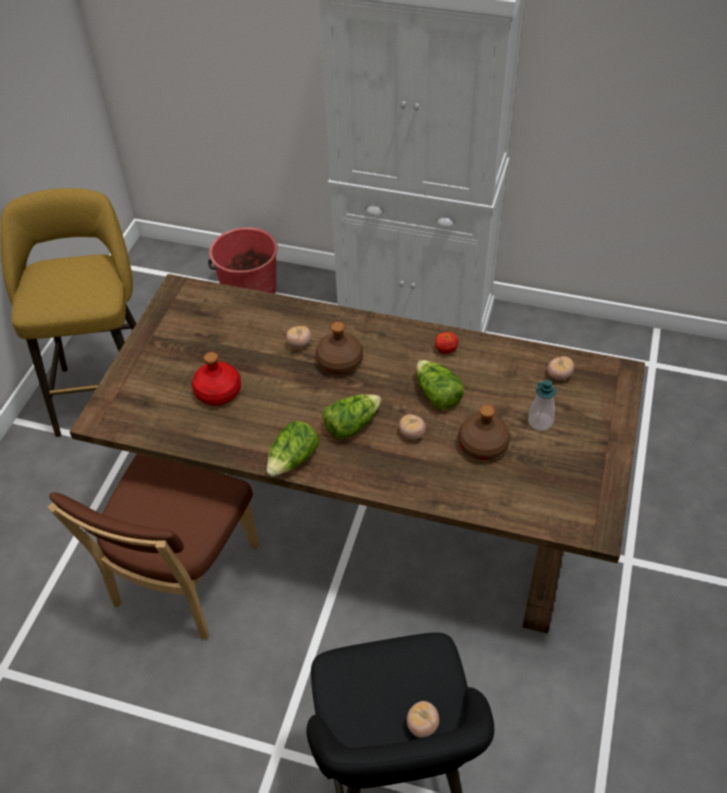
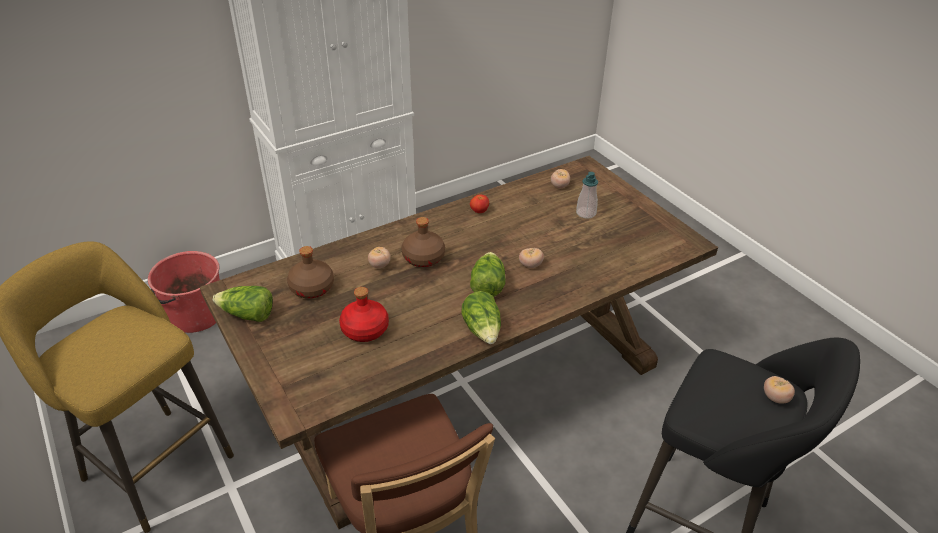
camera: 50 degrees left, 10 degrees down
lettuce [416,360,464,410] -> lettuce moved to [213,286,273,322]
brown bottle [459,405,510,460] -> brown bottle moved to [287,246,334,298]

